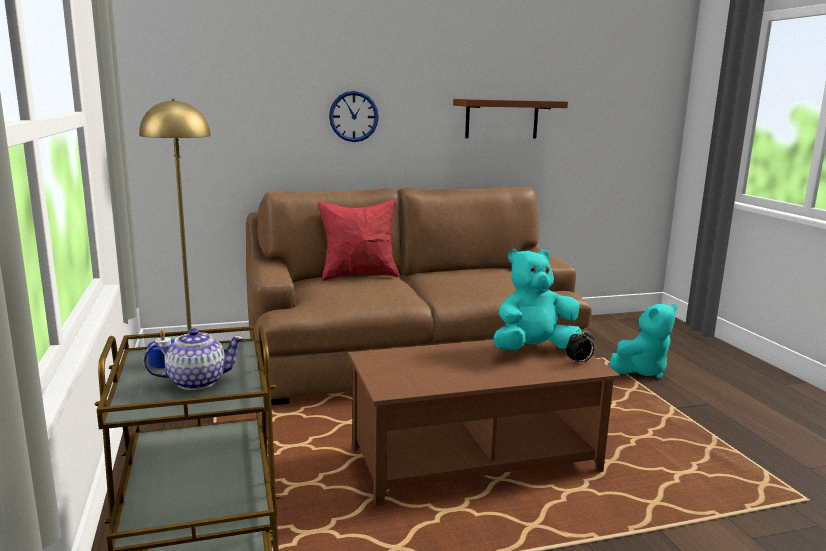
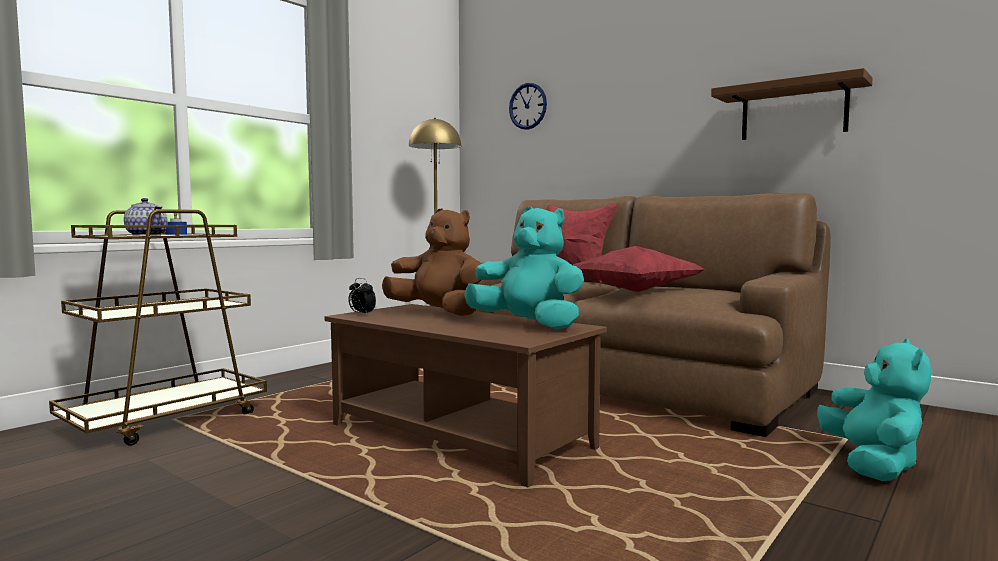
camera: 55 degrees right, 10 degrees down
wall clock [329,91,379,142] -> wall clock moved to [509,83,547,130]
alarm clock [566,329,594,363] -> alarm clock moved to [348,278,376,315]
turquoise plush toy [610,304,678,379] -> turquoise plush toy turned 105 degrees counterclockwise [817,339,931,481]
none -> brown plush toy [382,208,482,316]
none -> red pillow [573,246,705,292]

